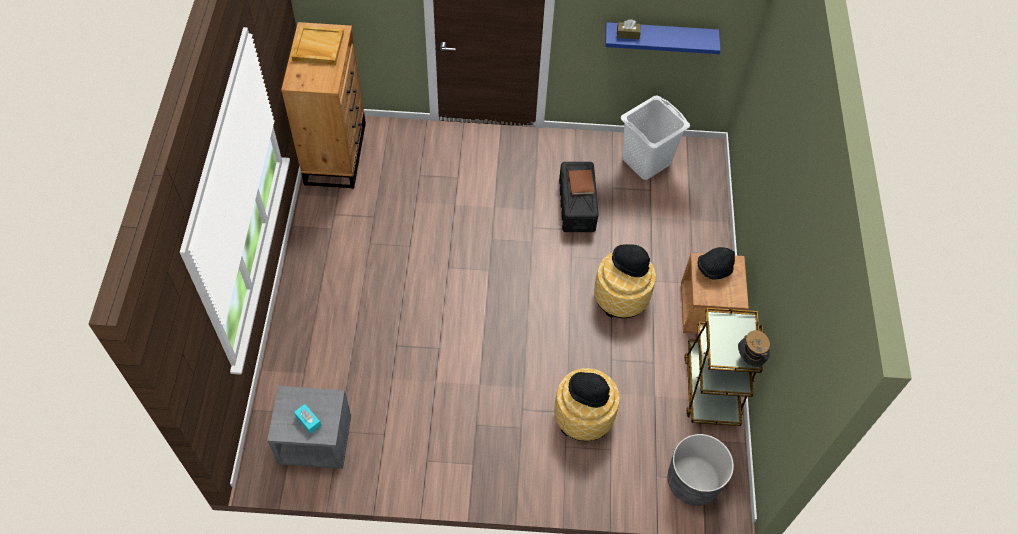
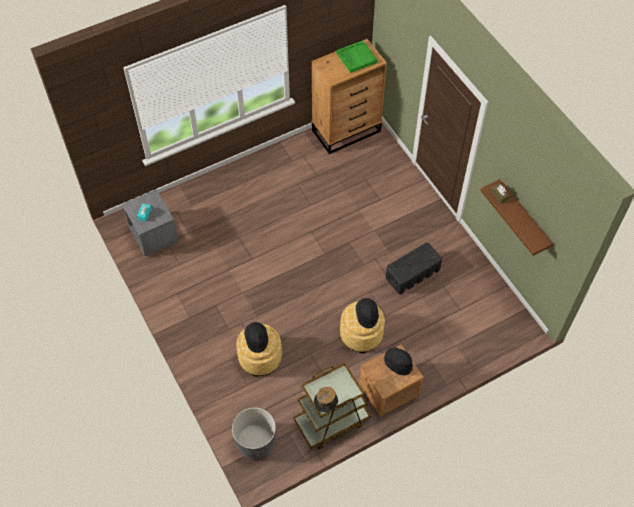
camera: 60 degrees right, 0 degrees up
beige tray [292,25,344,65] -> green tray [336,40,377,73]
brown book [568,170,595,195] -> none
blue shelf [605,22,721,54] -> brown shelf [480,179,553,256]
white laundry basket [621,96,690,180] -> none

